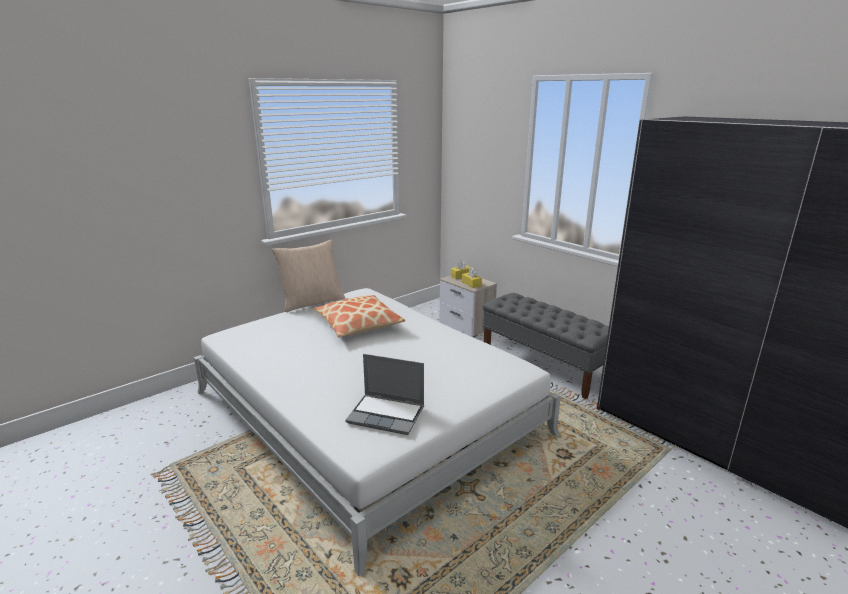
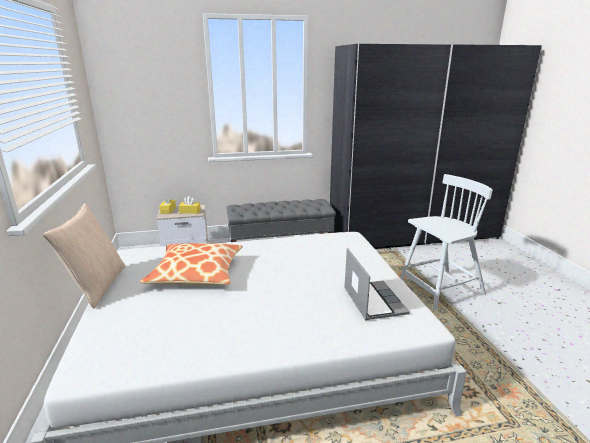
camera: 60 degrees left, 0 degrees up
laptop [346,354,424,435] -> laptop turned 60 degrees counterclockwise [344,248,409,320]
none -> white chair [400,174,493,311]

